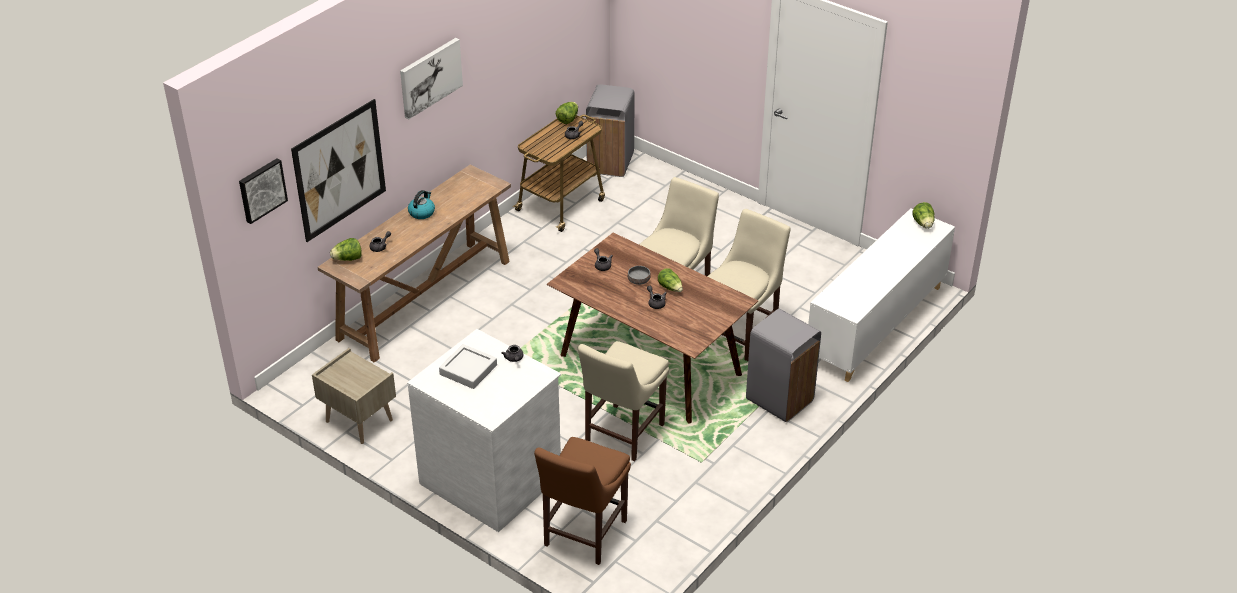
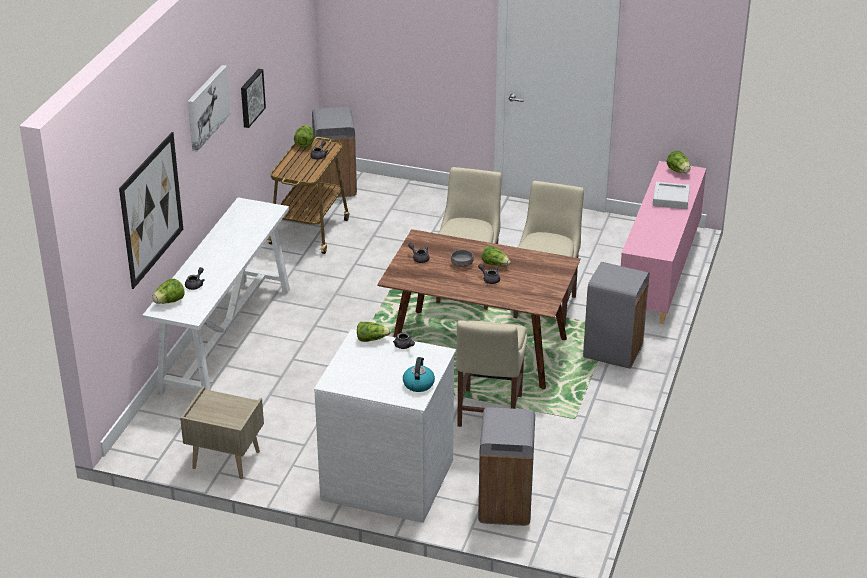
camera: 20 degrees left, 5 degrees down
picture [239,158,288,224] -> picture moved to [241,69,266,128]
brown console table [317,165,511,363] -> white console table [142,198,290,396]
kettle [408,190,435,219] -> kettle moved to [403,357,435,392]
grey tray [439,344,497,389] -> grey tray moved to [653,182,690,209]
brown chair [534,437,631,565] -> grey trash can [478,408,535,526]
white cabinet [808,208,955,382] -> pink cabinet [621,161,706,324]
none -> lettuce [357,322,391,342]

